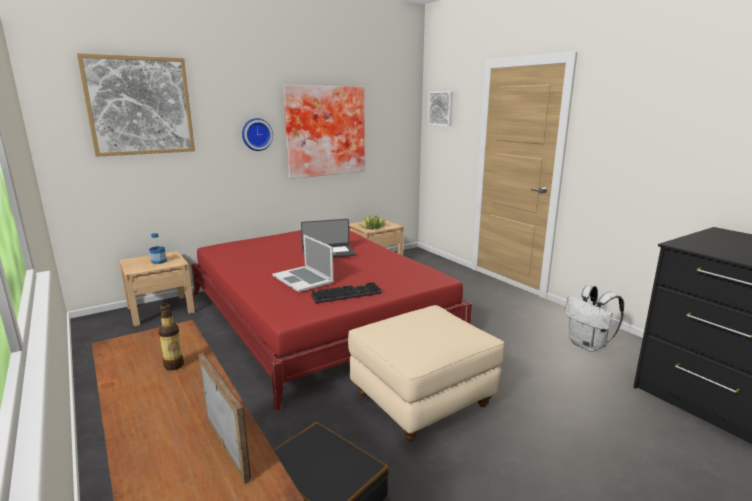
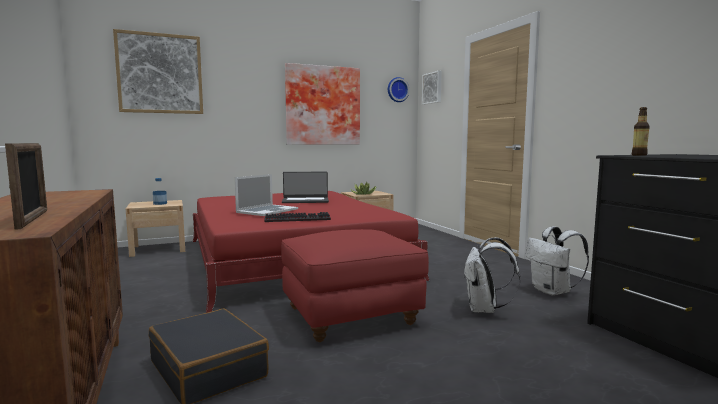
camera: 10 degrees right, 10 degrees down
bottle [159,303,184,370] -> bottle moved to [632,107,650,156]
wall clock [242,118,273,151] -> wall clock moved to [388,77,409,102]
laptop [272,234,334,292] -> laptop turned 120 degrees counterclockwise [235,174,298,216]
beige ottoman [348,305,505,442] -> red ottoman [281,229,429,342]
none -> white backpack [464,237,520,313]

